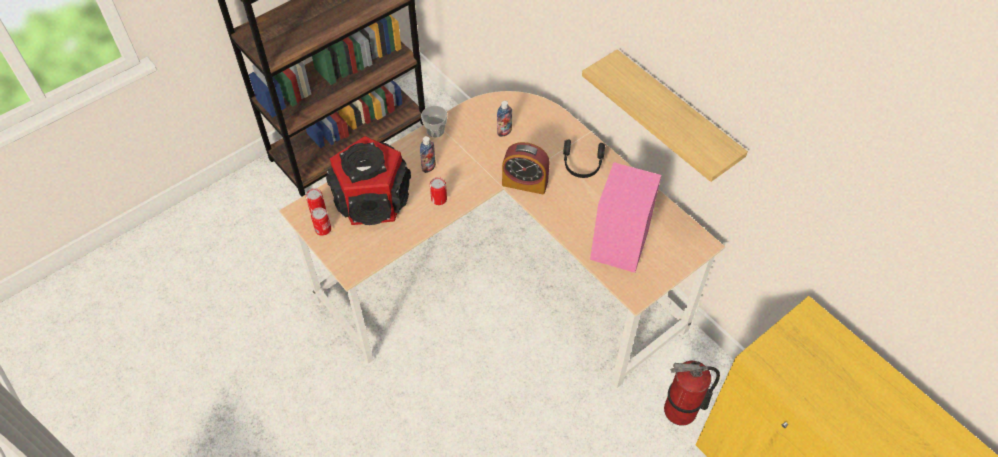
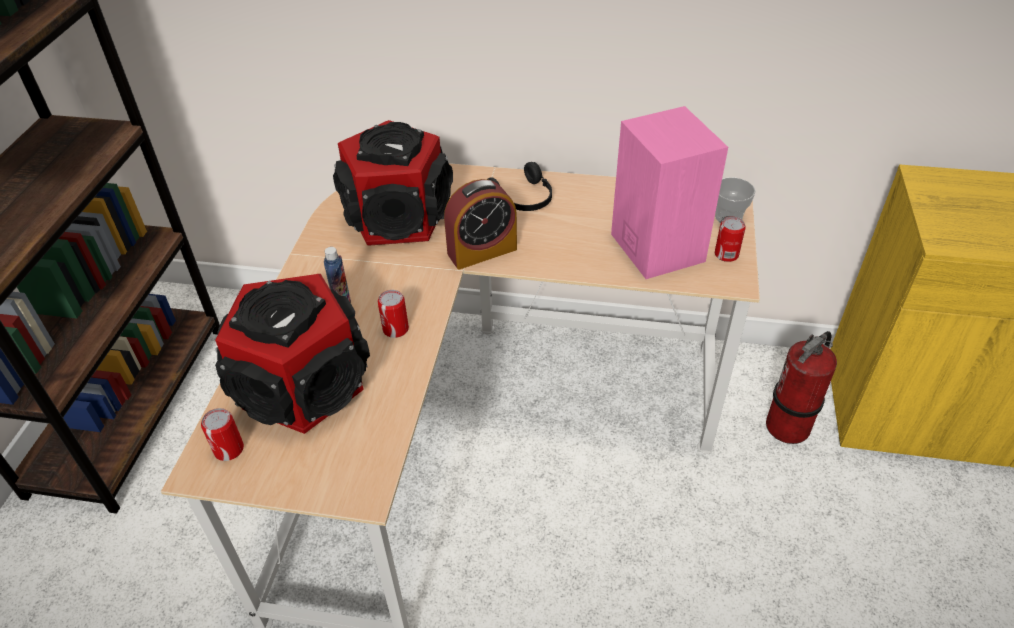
camera: 40 degrees left, 10 degrees down
can [311,207,331,236] -> can moved to [715,216,746,262]
cup [421,106,447,138] -> cup moved to [715,177,756,223]
bottle [497,101,512,137] -> speaker [333,120,453,246]
shelf [582,49,748,182] -> none

